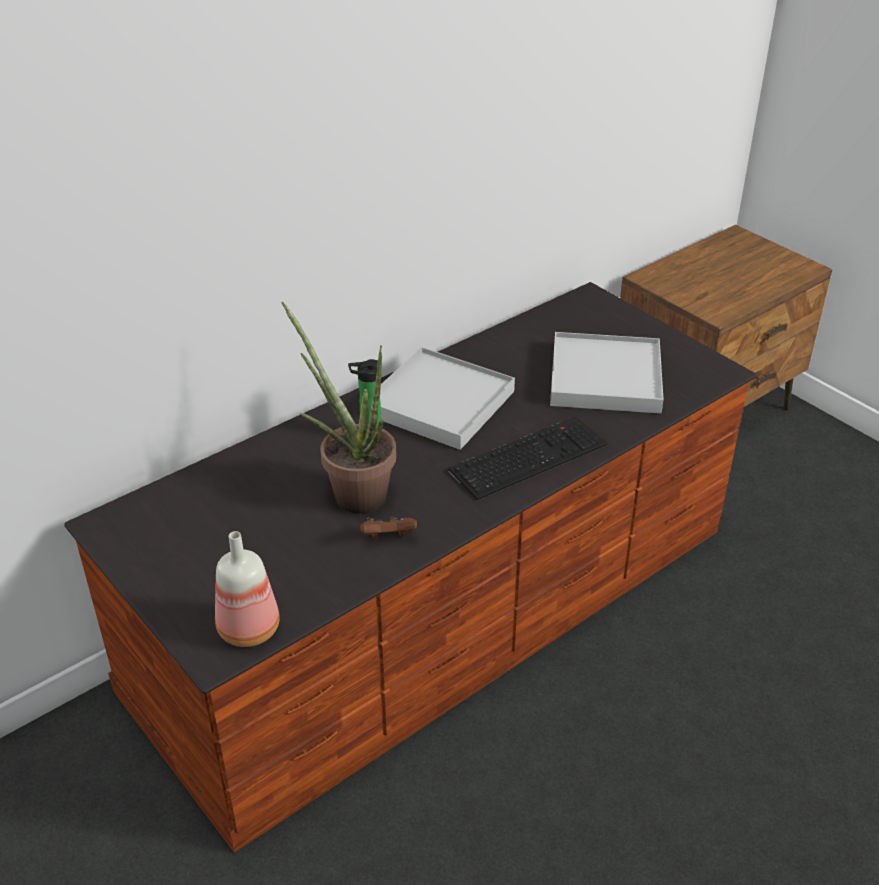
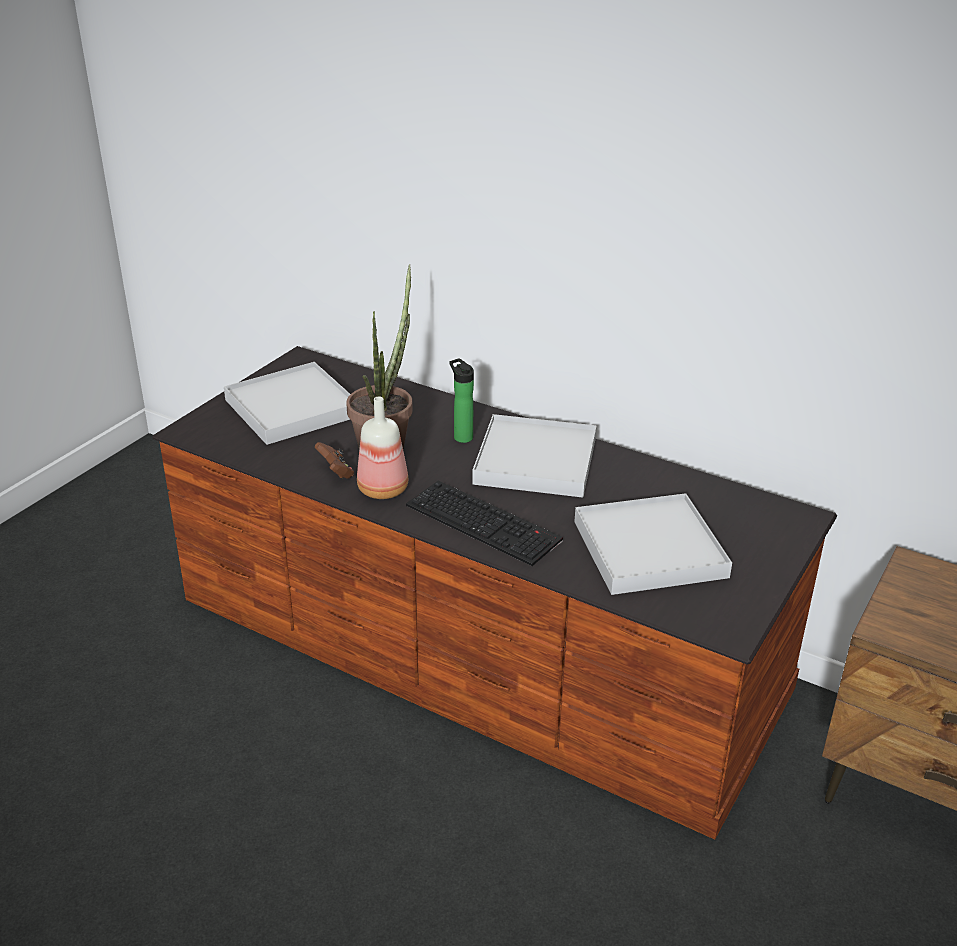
camera: 70 degrees right, 5 degrees down
bottle [215,531,280,647] -> bottle moved to [357,397,408,499]
none -> white tray [224,362,350,445]

